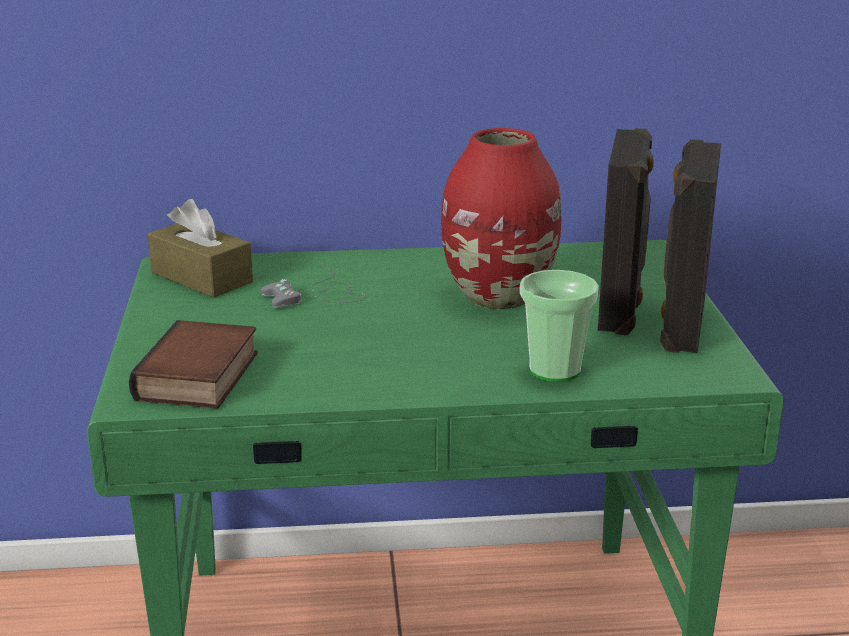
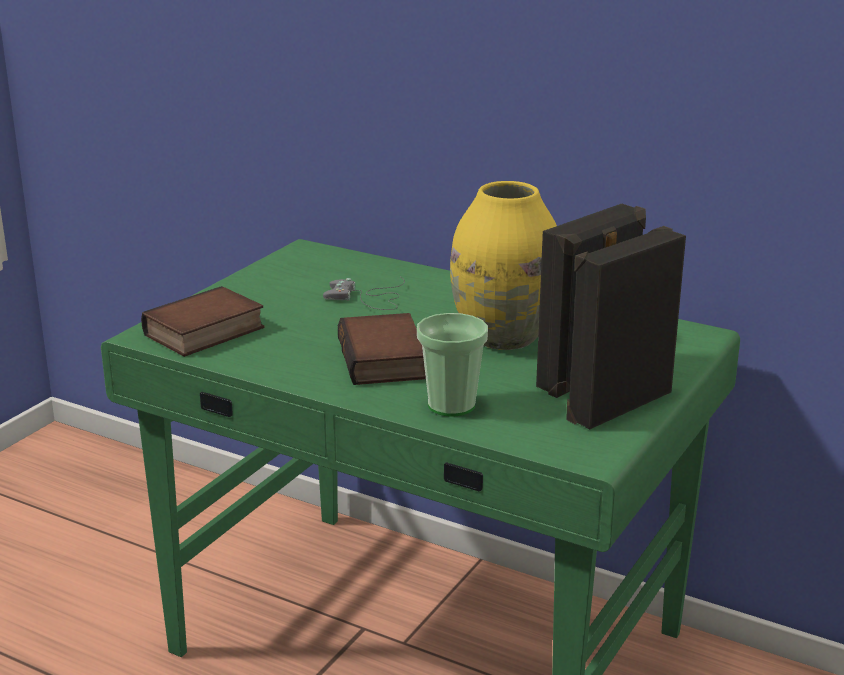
camera: 35 degrees right, 0 degrees up
brown tissue box [148,199,253,298] -> none
red vase [441,128,562,309] -> yellow vase [450,181,557,350]
none -> book [338,313,426,385]

